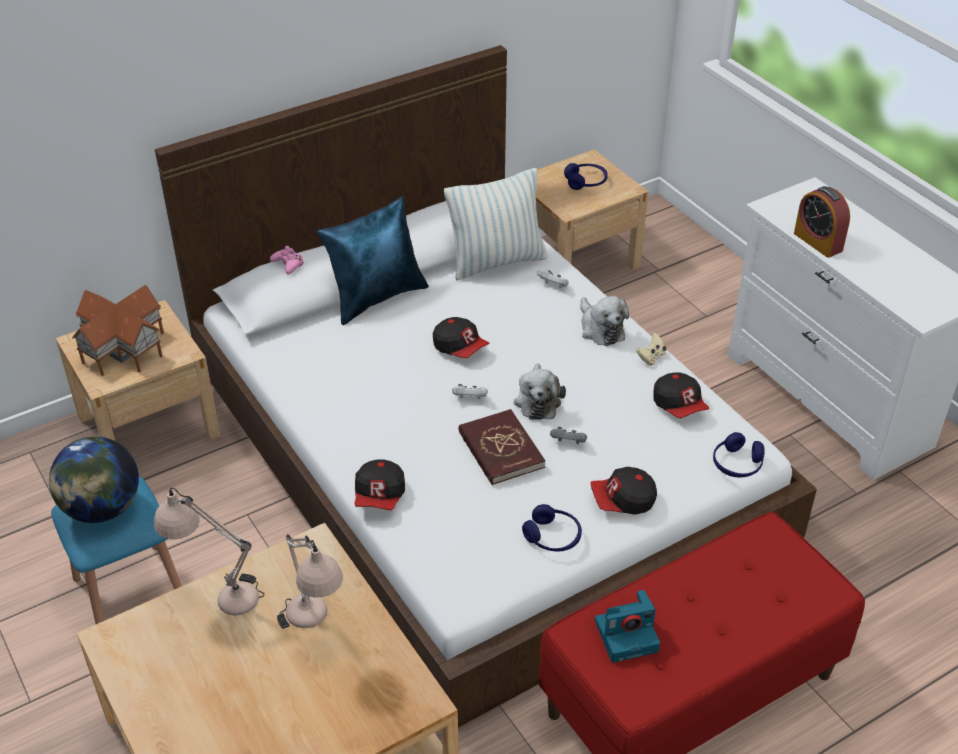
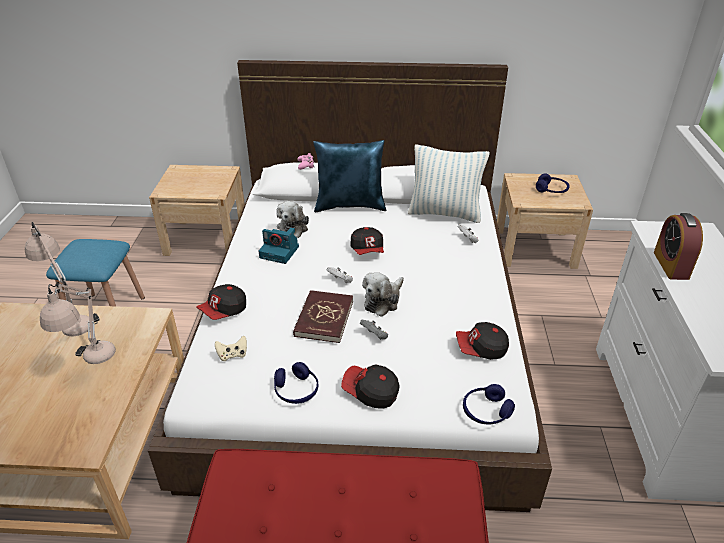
camera: 35 degrees right, 5 degrees down
globe [49,437,139,523] -> none
toy house [72,285,164,376] -> none
plush toy [580,296,629,346] -> plush toy moved to [276,201,309,238]
camera [595,590,660,663] -> camera moved to [259,227,299,264]
beige game controller [636,333,666,366] -> beige game controller moved to [215,336,247,361]
cap [654,372,709,418] -> cap turned 75 degrees clockwise [456,322,509,360]

